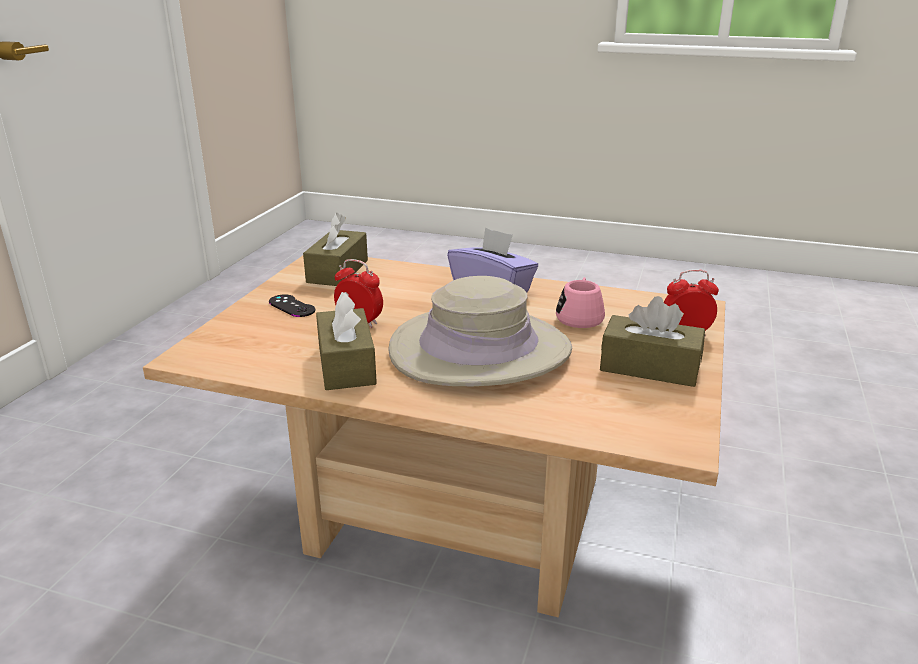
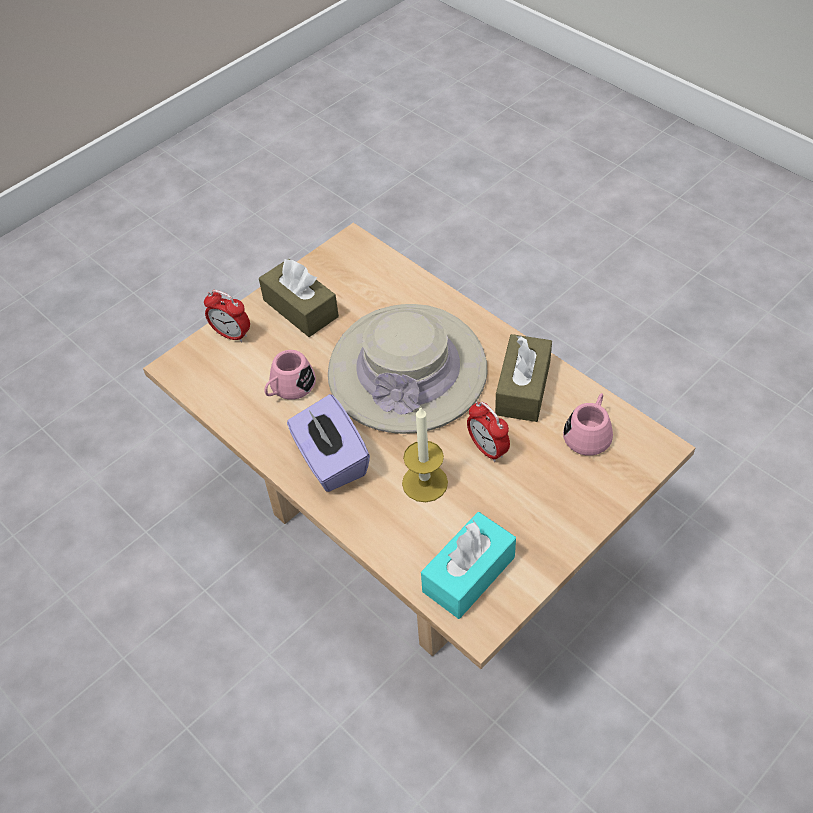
camera: 150 degrees left, 25 degrees up
black game controller [269,294,315,317] -> none
brown tissue box [303,213,368,286] -> turquoise tissue box [421,512,516,619]
none -> candle [402,406,448,502]
none -> pink mug [563,393,613,456]

